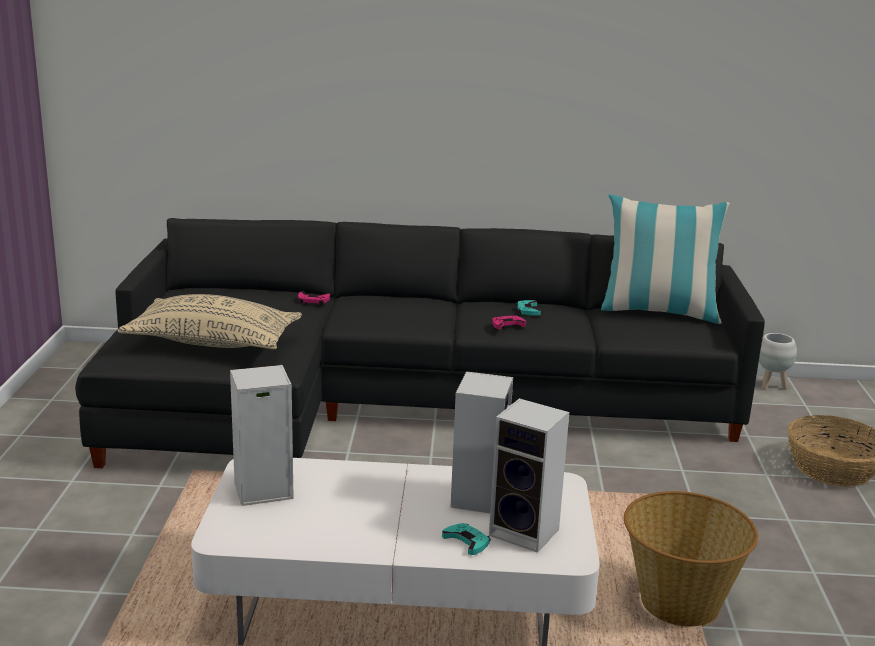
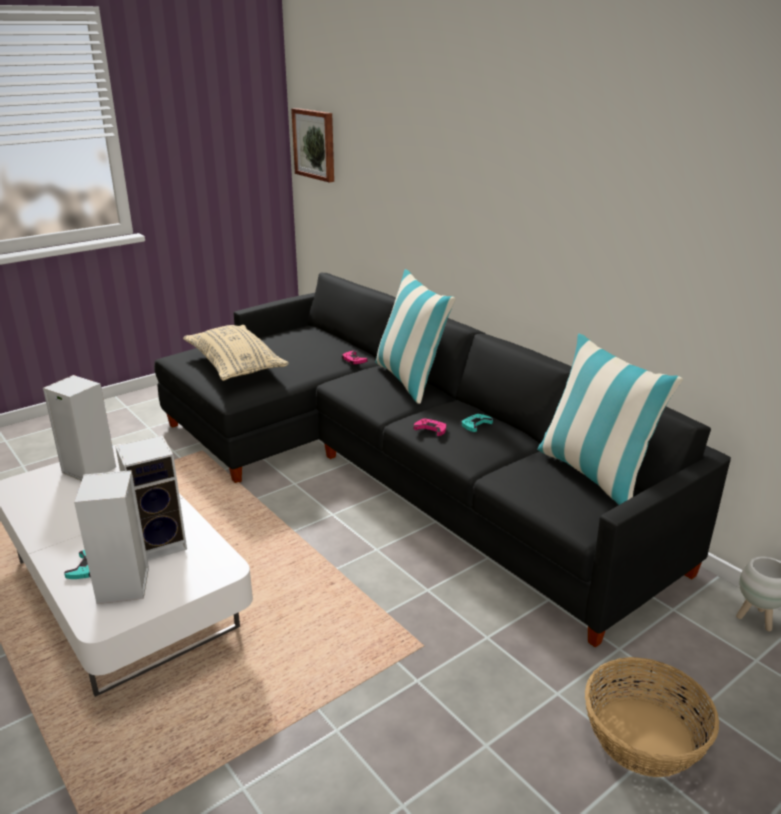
camera: 50 degrees right, 5 degrees up
basket [624,491,758,626] -> none
none -> picture [291,108,334,182]
none -> pillow [375,269,456,404]

